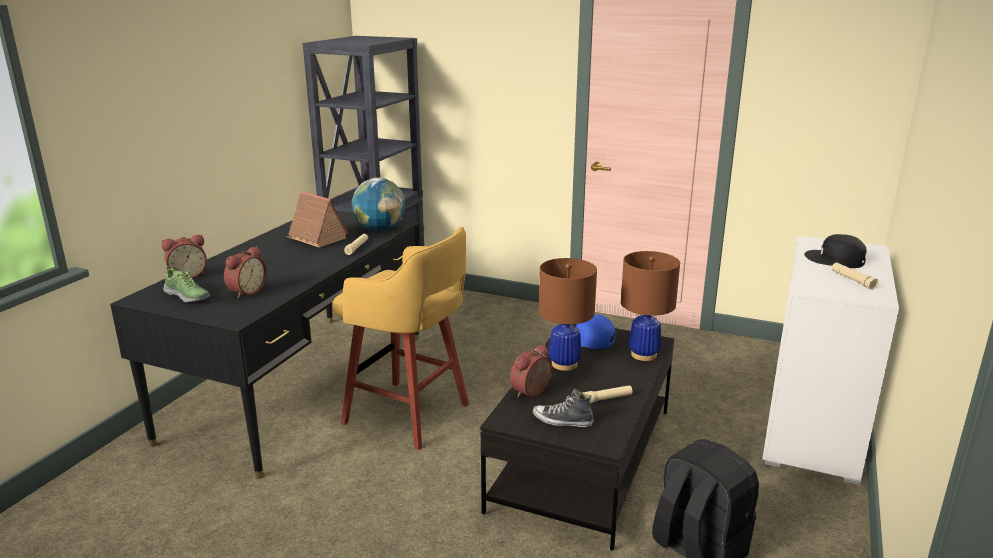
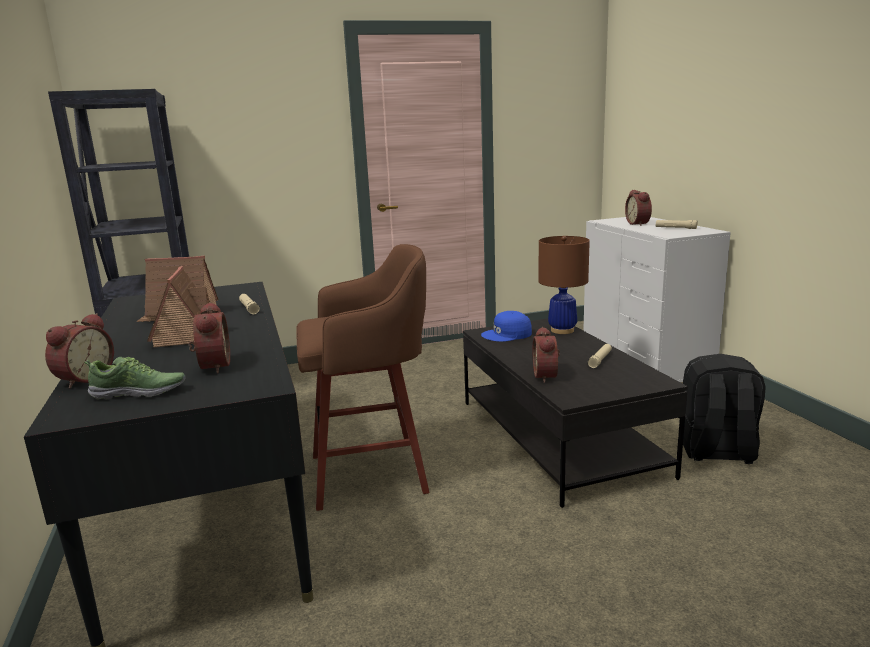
camera: 40 degrees left, 5 degrees down
yellow stool [332,227,469,450] -> brown stool [297,244,430,511]
globe [352,177,405,231] -> none
shoe [533,389,594,427] -> none
brown table lamp [539,258,597,371] -> none
black cap [804,234,867,268] -> alarm clock [625,190,652,226]
none -> toy house [147,266,210,347]

